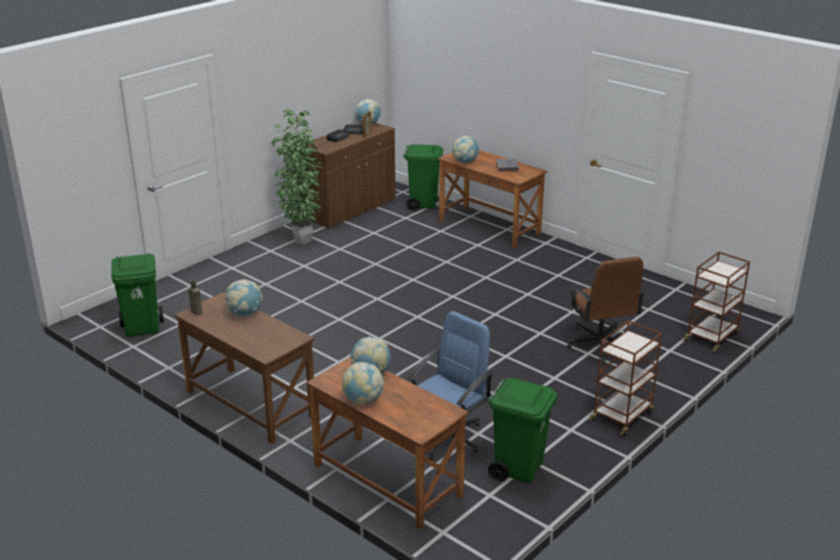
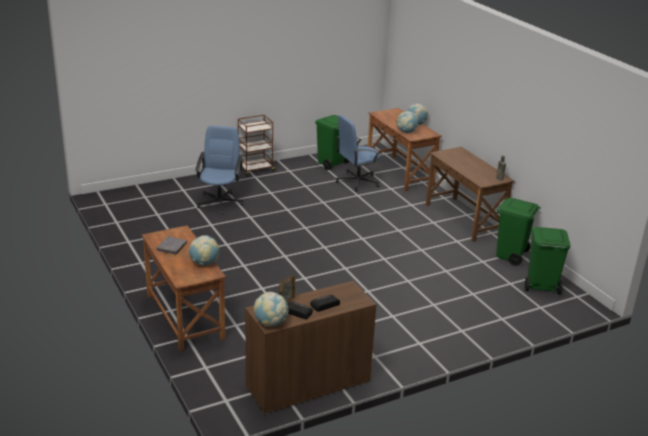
camera: 160 degrees left, 0 degrees up
globe [225,279,263,316] -> none
potted plant [271,109,324,244] -> none
green trash can [403,145,443,211] -> green trash can moved to [496,198,541,266]
brown office chair [567,257,645,362] -> blue office chair [195,126,244,214]
brown cart [683,252,750,353] -> none

